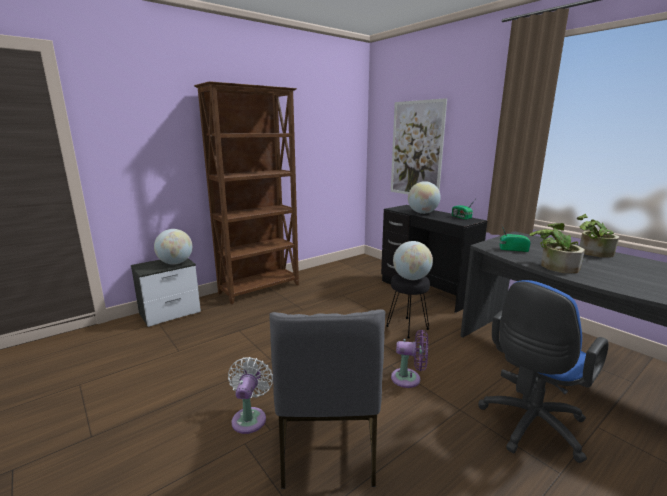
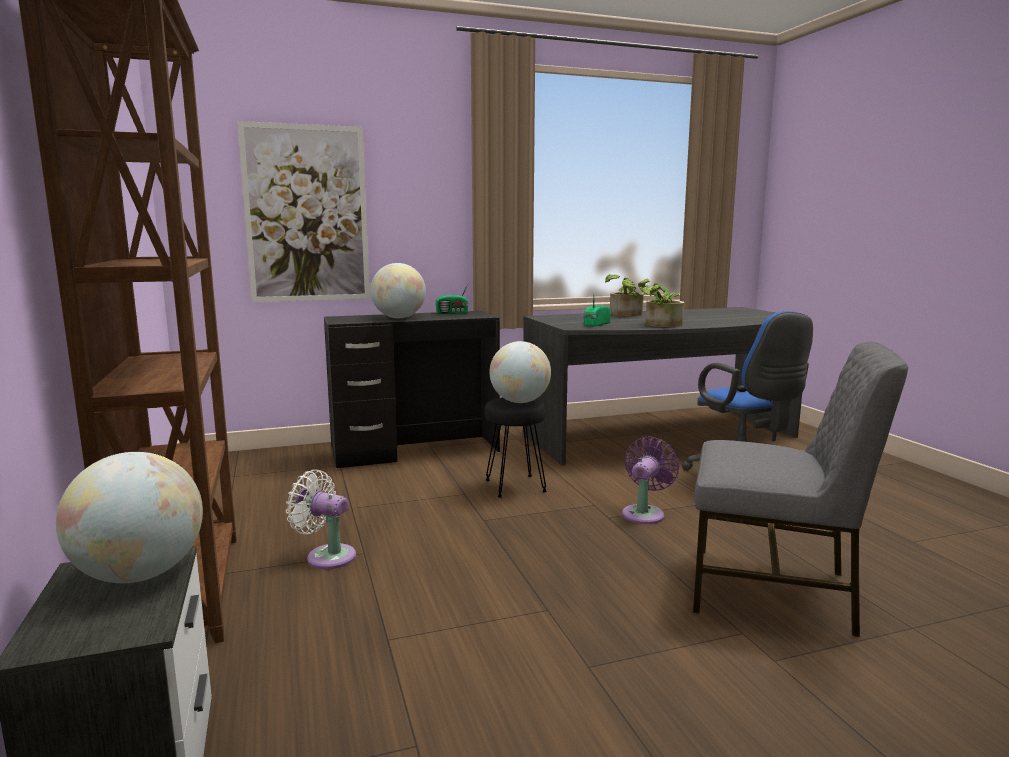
camera: 70 degrees left, 5 degrees down
white fan [228,357,273,434] -> white fan moved to [286,469,356,569]

